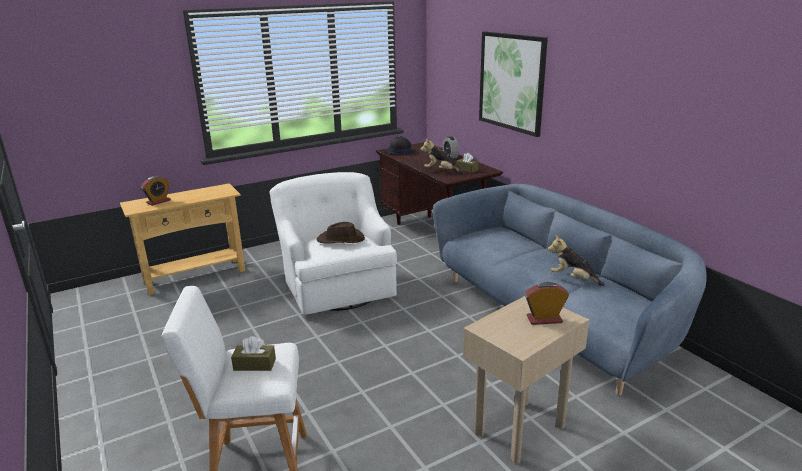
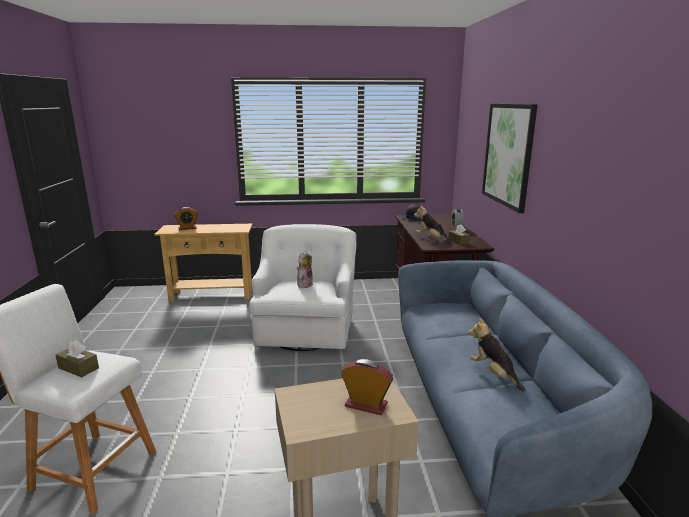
camera: 25 degrees right, 5 degrees down
brown hat [317,222,365,243] -> plush toy [297,251,313,288]

